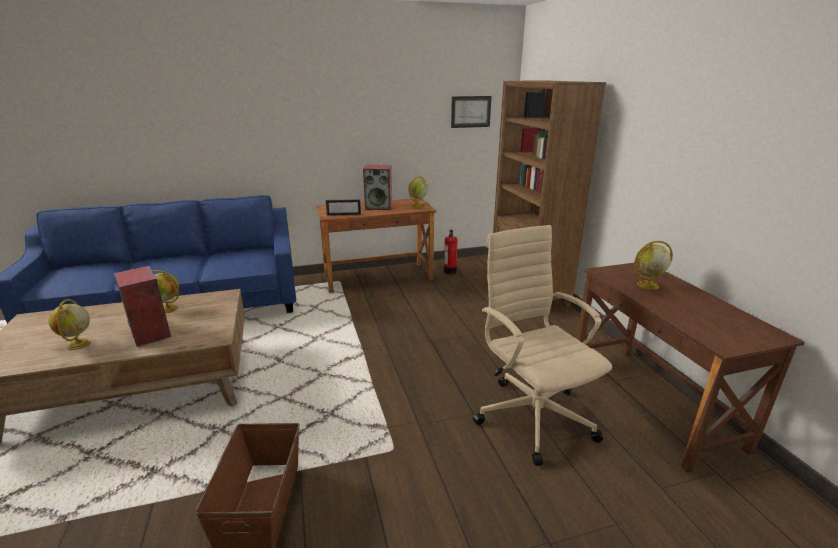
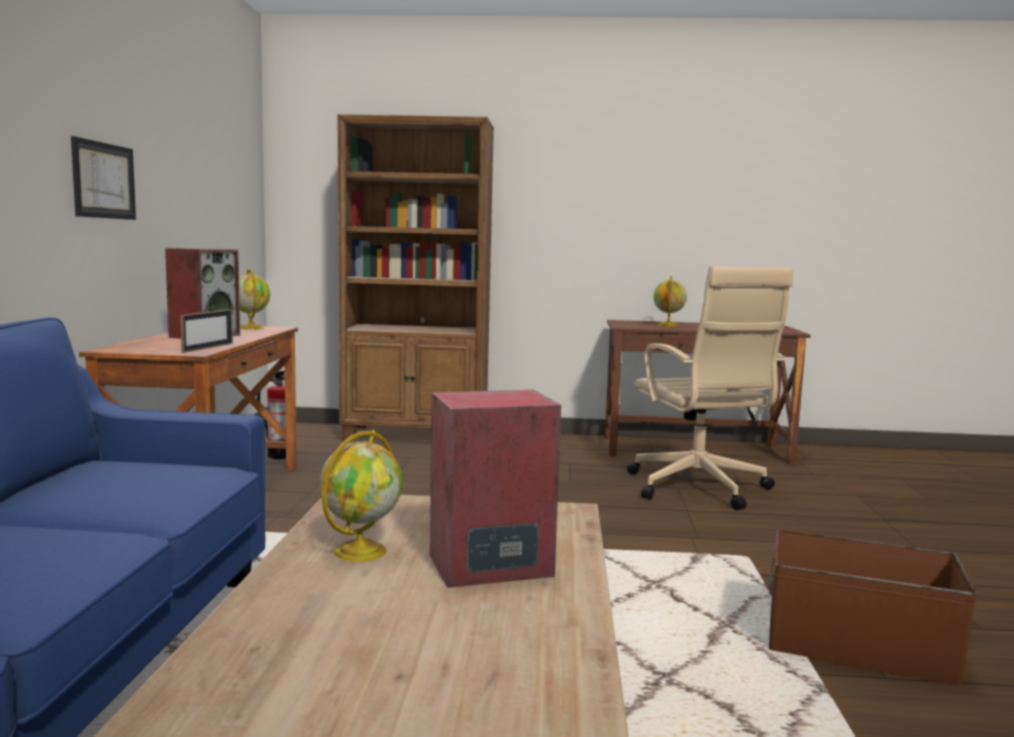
camera: 70 degrees left, 15 degrees down
globe [49,299,91,350] -> none
picture [451,96,491,128] -> picture moved to [71,136,136,220]
beige office chair [473,225,612,466] -> beige office chair turned 105 degrees counterclockwise [627,266,793,510]

